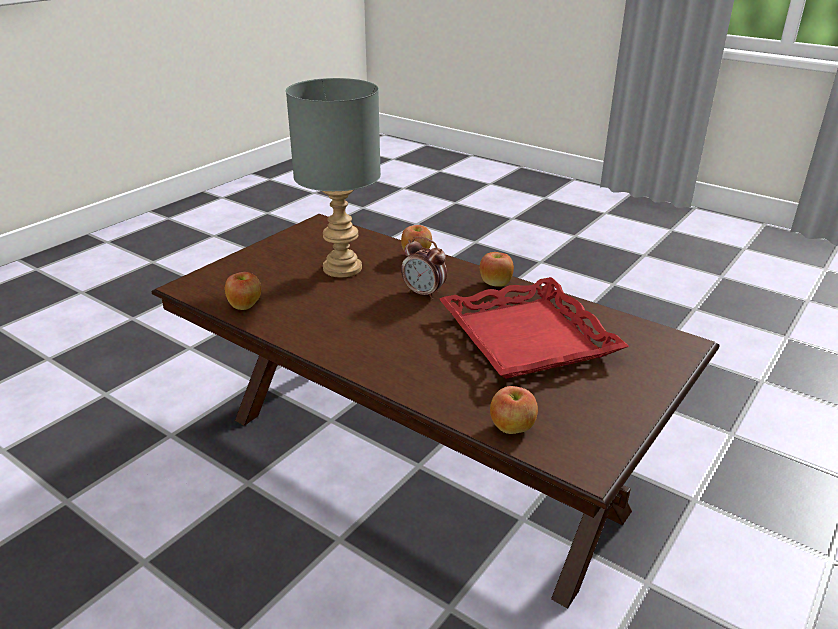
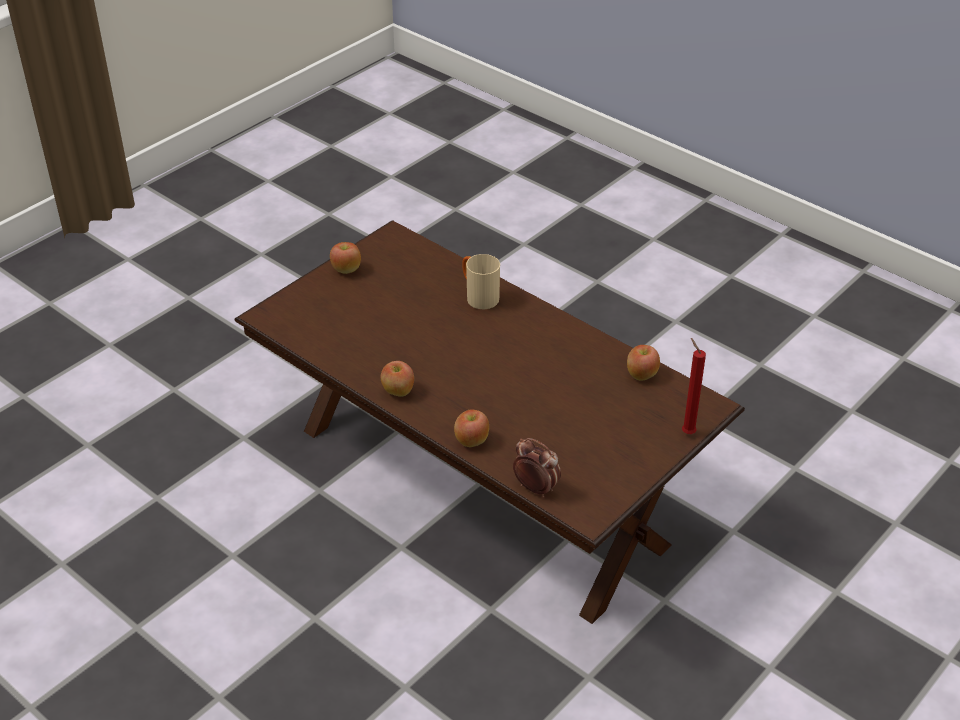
camera: 175 degrees left, 10 degrees up
grey table lamp [286,78,381,278] -> none
alarm clock [401,236,447,300] -> alarm clock moved to [513,438,561,498]
red tray [439,277,629,379] -> none
apple [490,386,538,434] -> apple moved to [330,242,361,274]
none -> beige mug [463,254,500,309]
none -> red candle [682,338,706,434]

